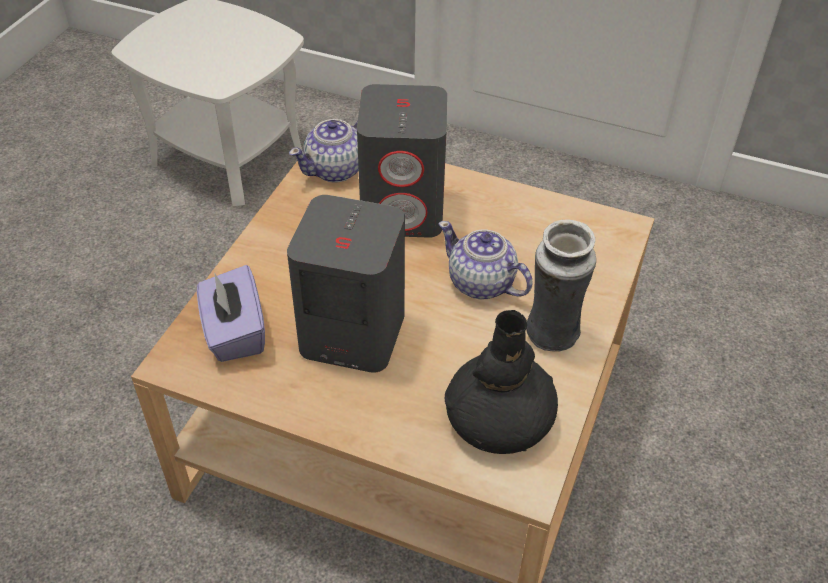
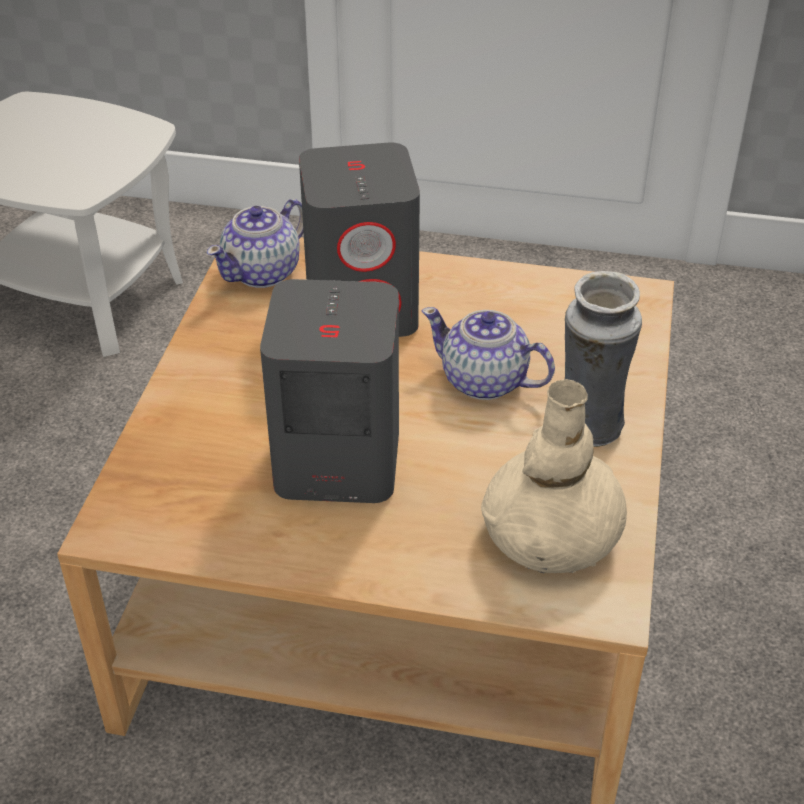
camera: 10 degrees left, 5 degrees down
purple tissue box [197,265,265,362] -> none
black vase [445,310,558,454] -> beige vase [481,379,627,573]

